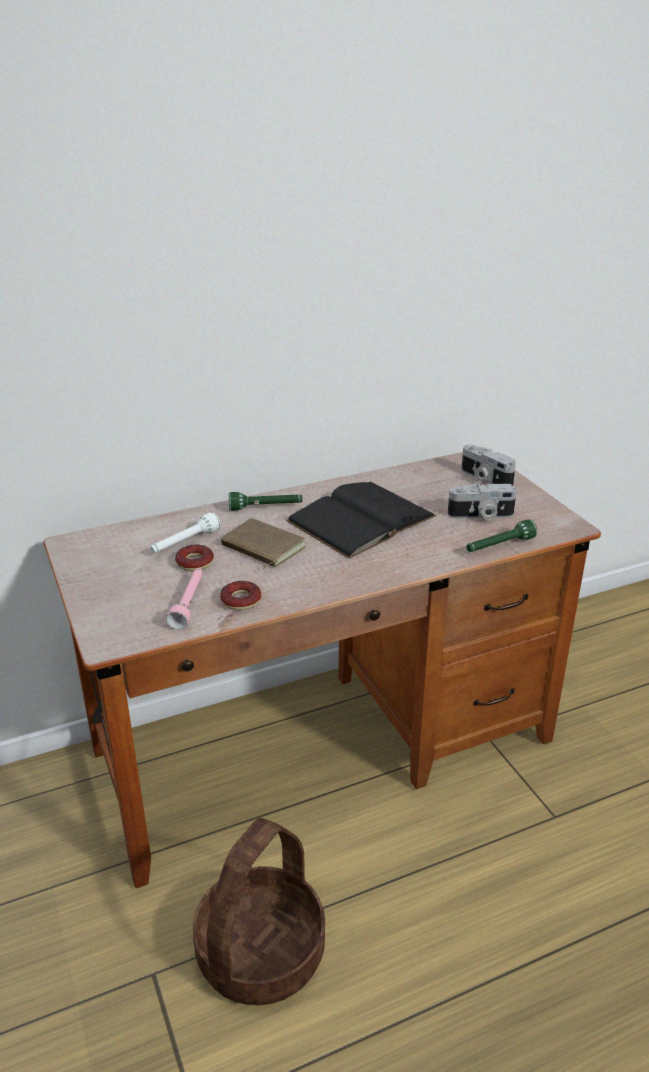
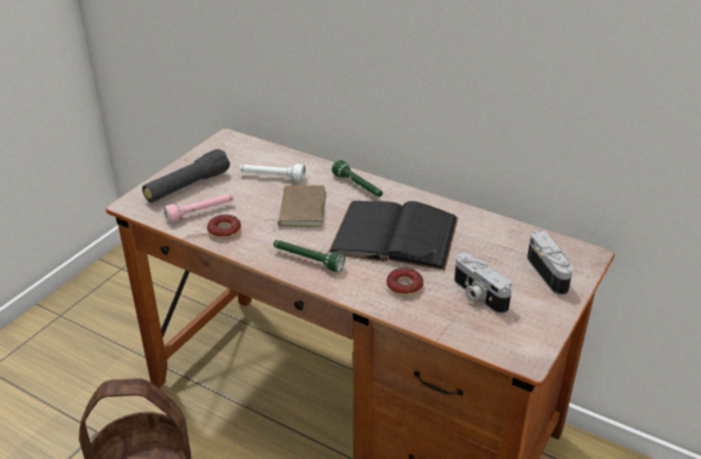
camera: 55 degrees right, 5 degrees up
donut [175,545,214,571] -> donut moved to [387,268,423,296]
camera [462,444,516,486] -> camera turned 150 degrees clockwise [527,230,573,296]
green flashlight [466,519,537,552] -> green flashlight moved to [273,240,345,272]
none -> black flashlight [142,149,230,202]

